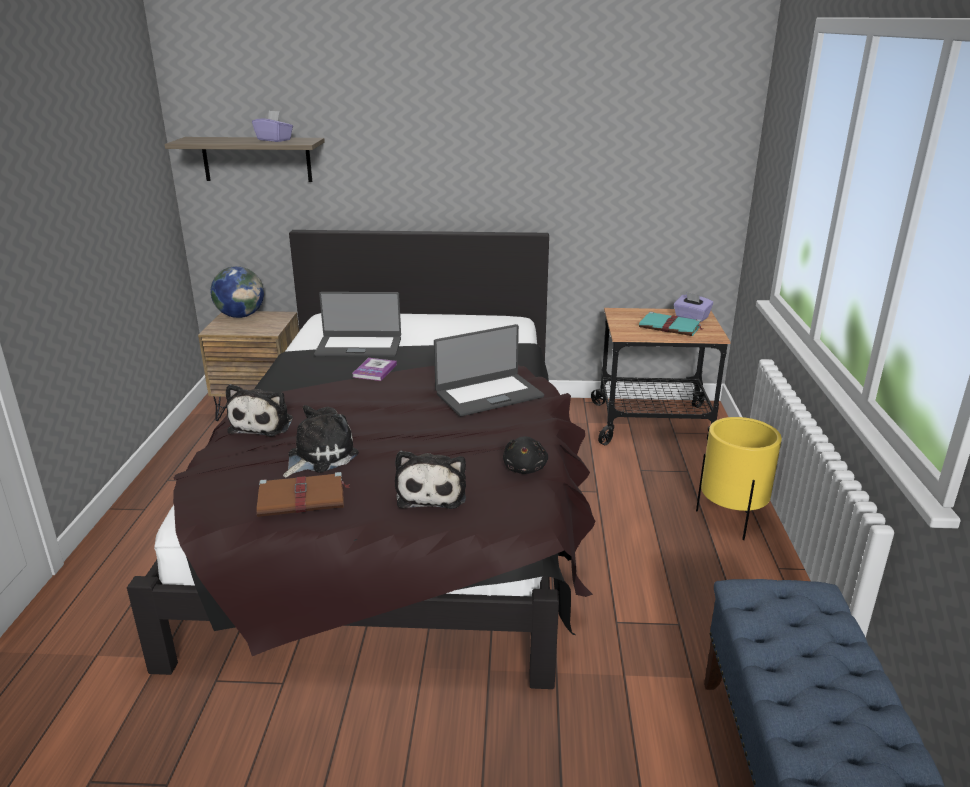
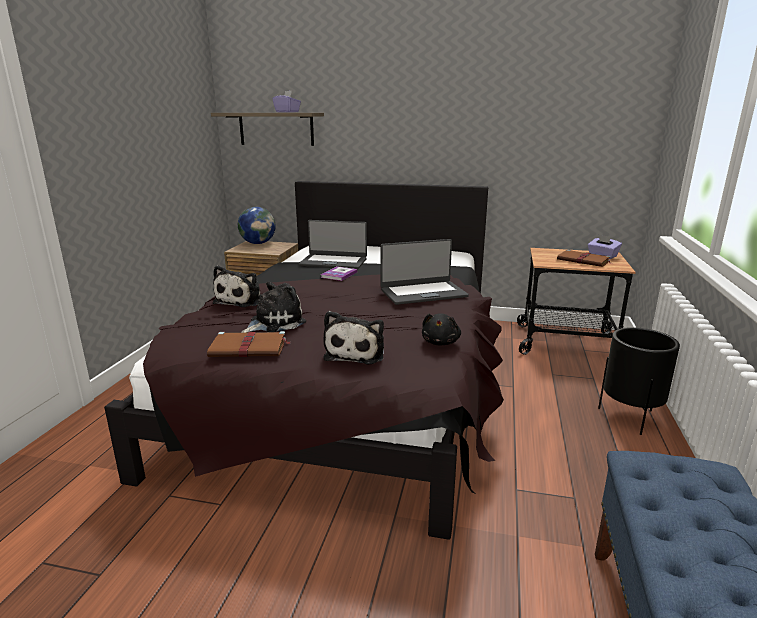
camera: 10 degrees right, 5 degrees down
turquoise book [639,311,703,336] -> brown book [557,250,612,267]
yellow planter [696,417,782,540] -> black planter [598,327,680,435]

